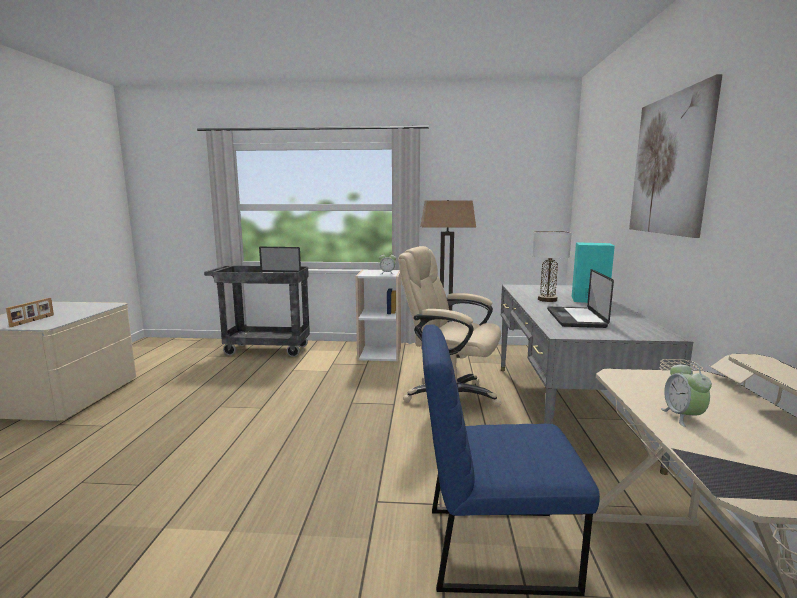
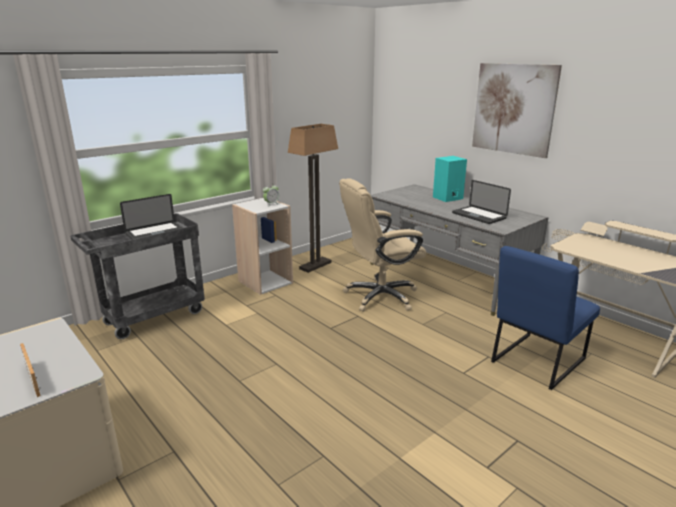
camera: 45 degrees left, 10 degrees up
table lamp [532,231,572,302] -> none
alarm clock [661,361,712,427] -> none

